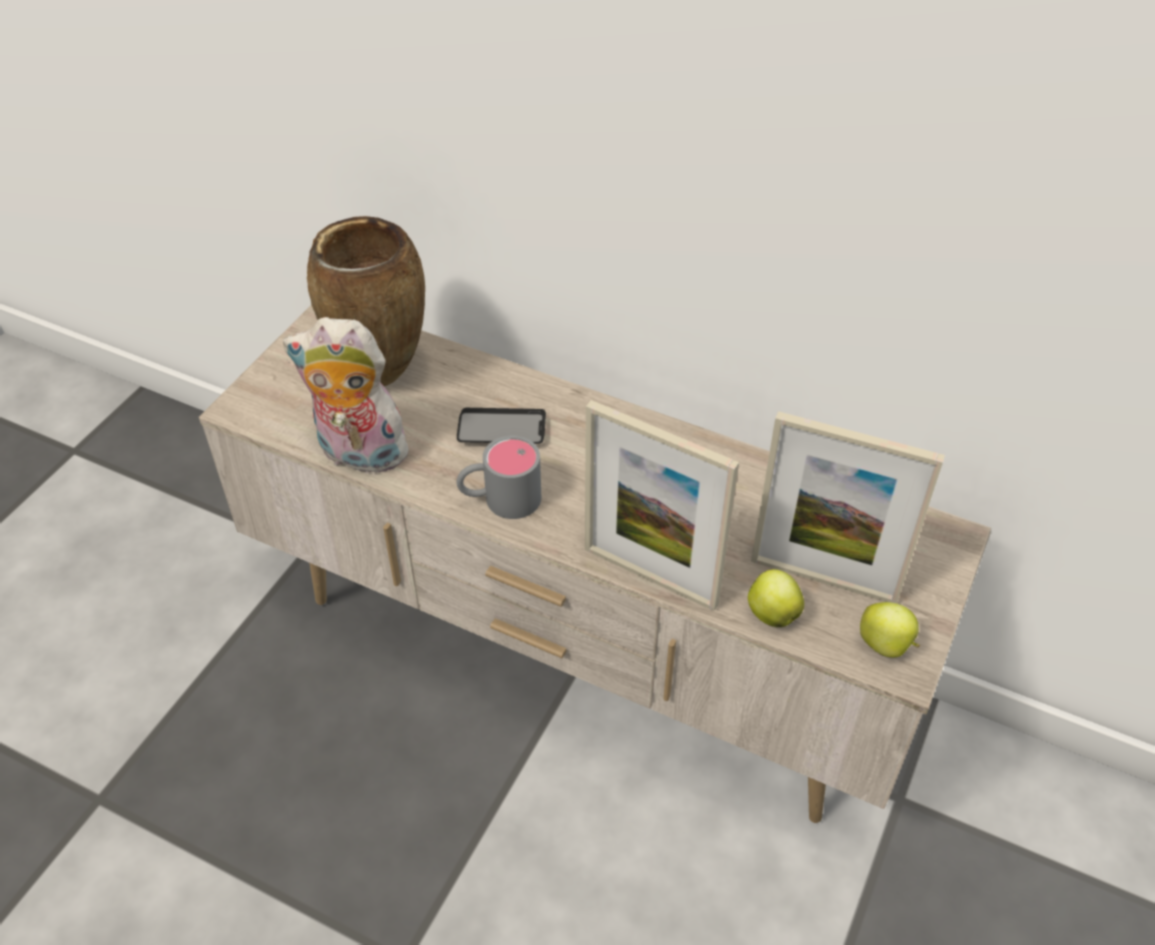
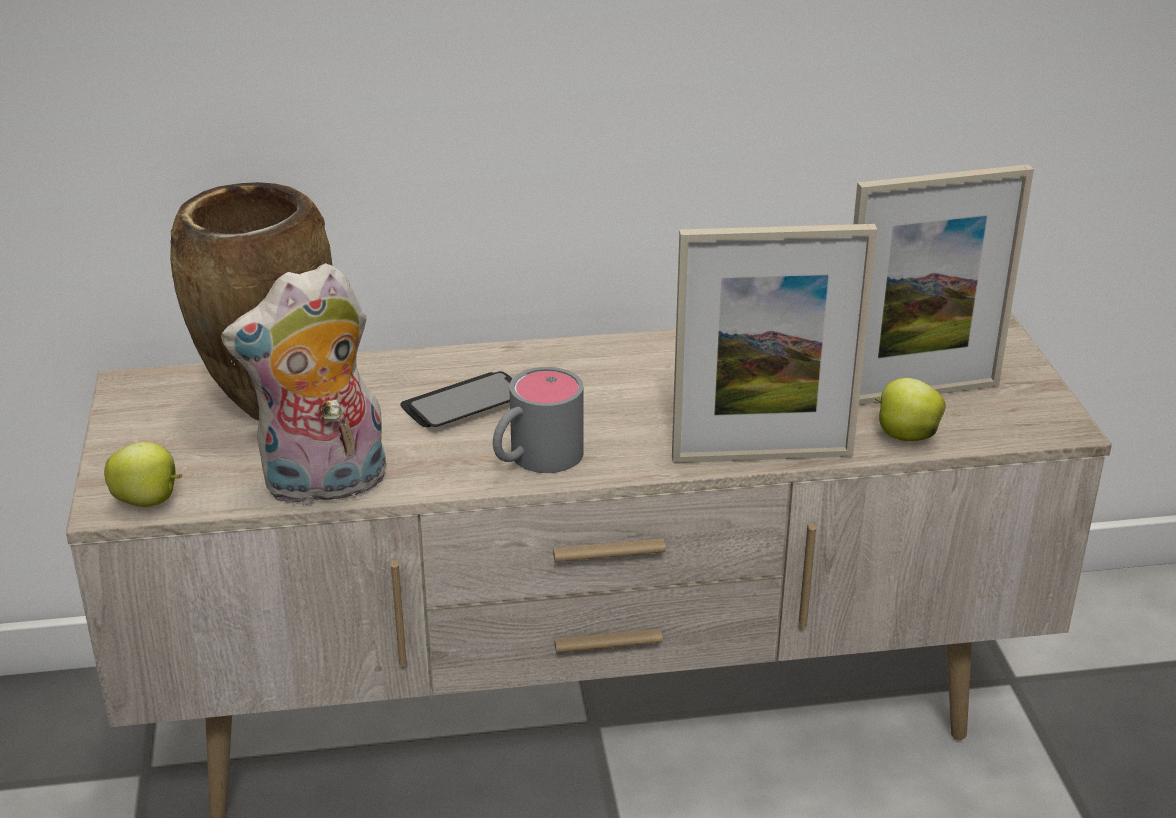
camera: 35 degrees left, 15 degrees down
apple [860,602,920,658] -> apple moved to [104,442,182,507]

